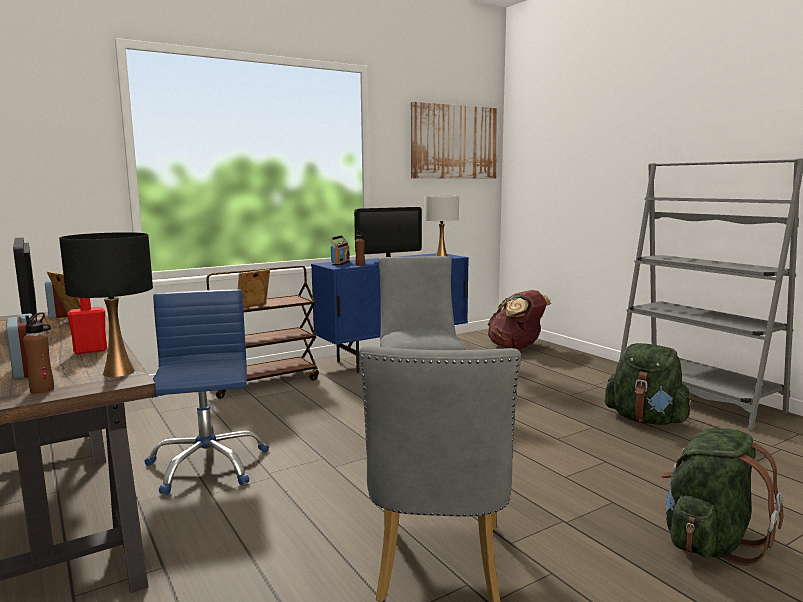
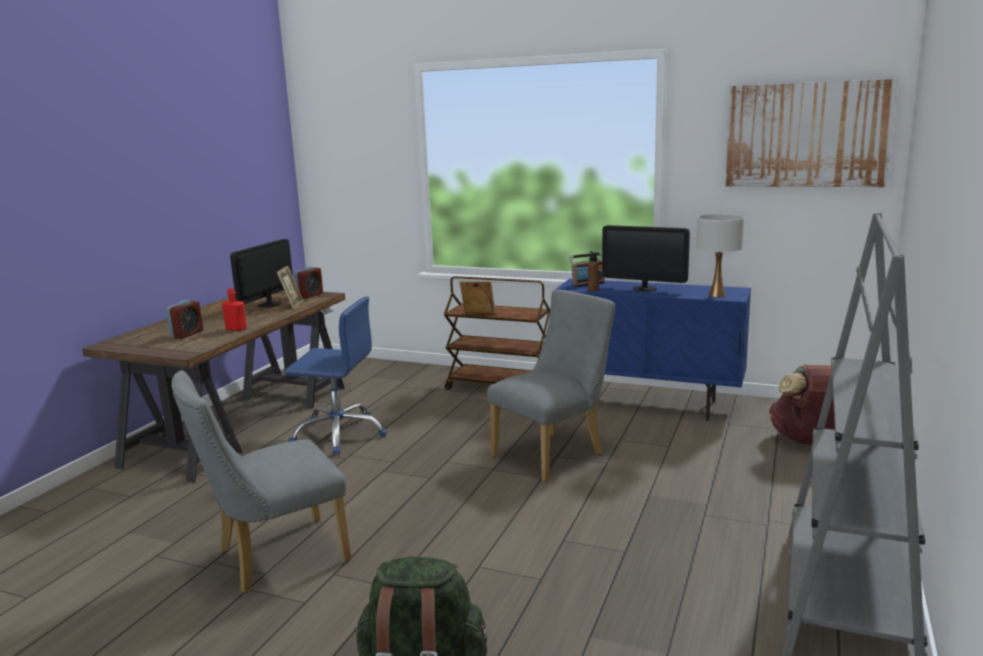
camera: 55 degrees right, 5 degrees up
brown bottle [23,312,54,394] -> none
black table lamp [59,232,153,377] -> none
blue office chair [144,289,269,495] -> blue office chair turned 60 degrees clockwise [285,296,387,455]
green backpack [605,343,693,425] -> none

